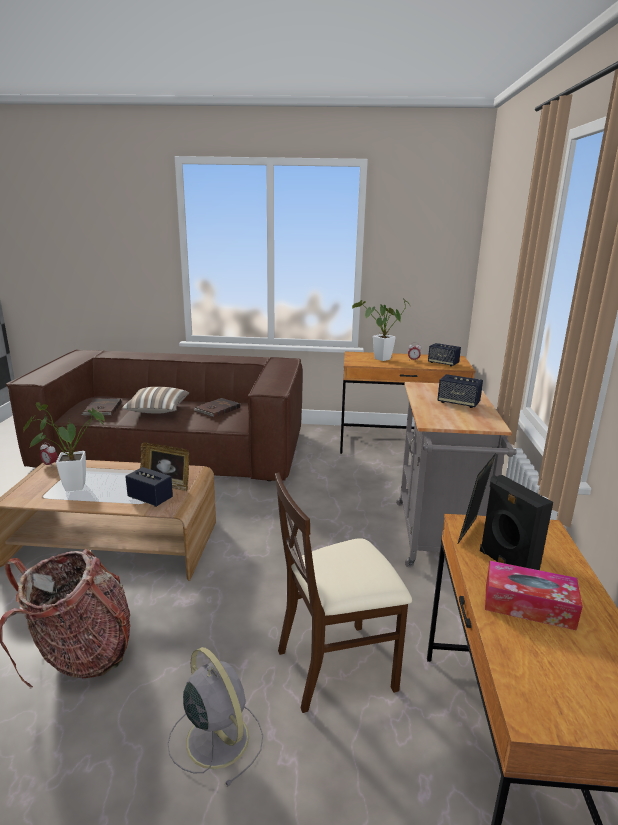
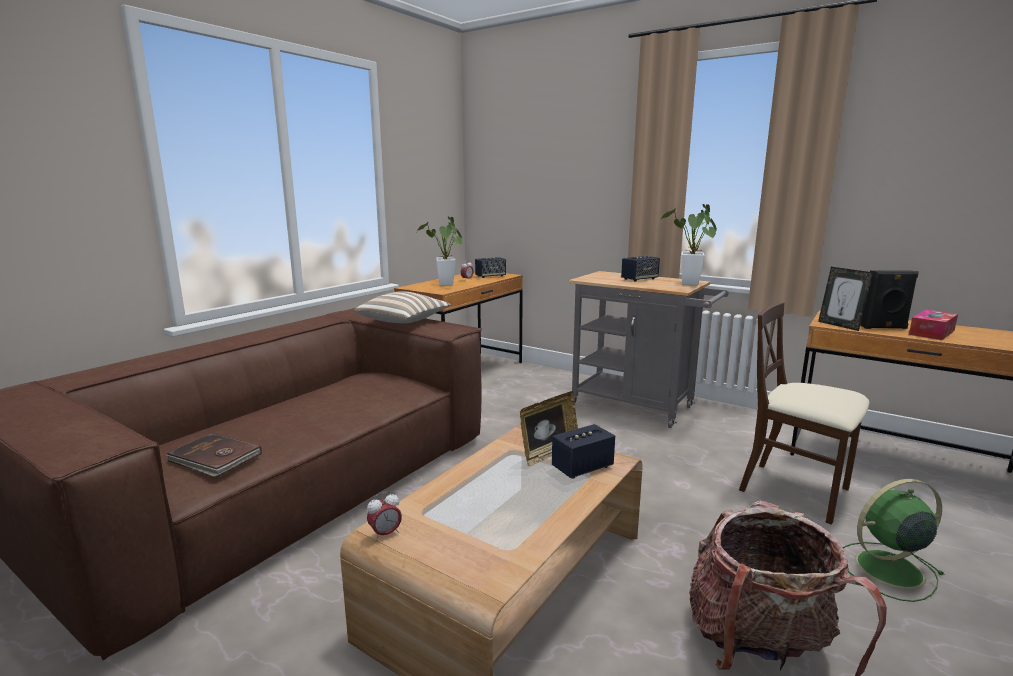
camera: 60 degrees left, 5 degrees down
potted plant [23,402,106,491] -> potted plant moved to [661,204,717,286]
pillow [122,387,189,413] -> pillow moved to [354,291,451,323]
grey fan [167,647,263,786] -> green fan [843,479,945,602]
brown book [194,398,240,418] -> none
beige chair [275,472,412,713] -> beige chair turned 120 degrees clockwise [739,302,870,525]

